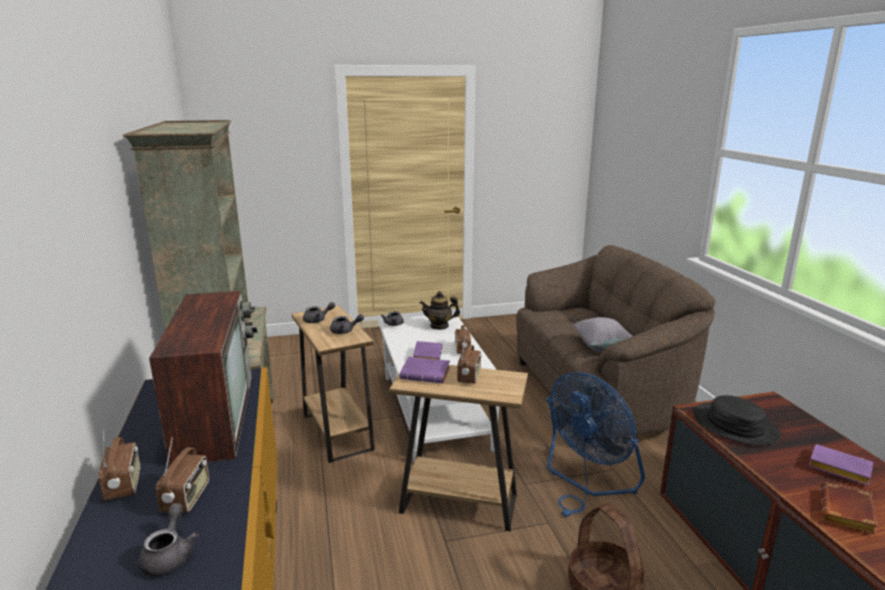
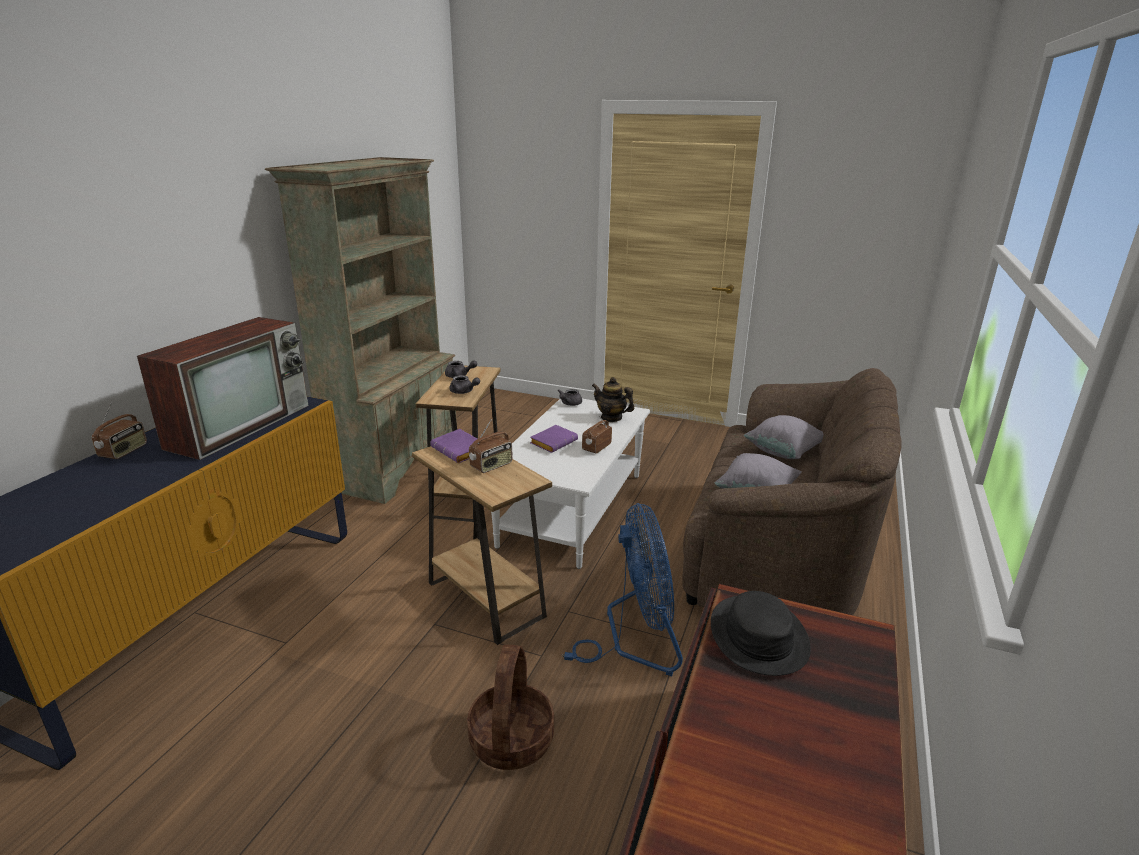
camera: 35 degrees right, 5 degrees up
grey teapot [138,503,198,577] -> none
radio [156,437,209,512] -> none
purple book [809,444,873,486] -> none
brown book [821,482,877,534] -> none
none -> grey pillow [744,415,824,459]

